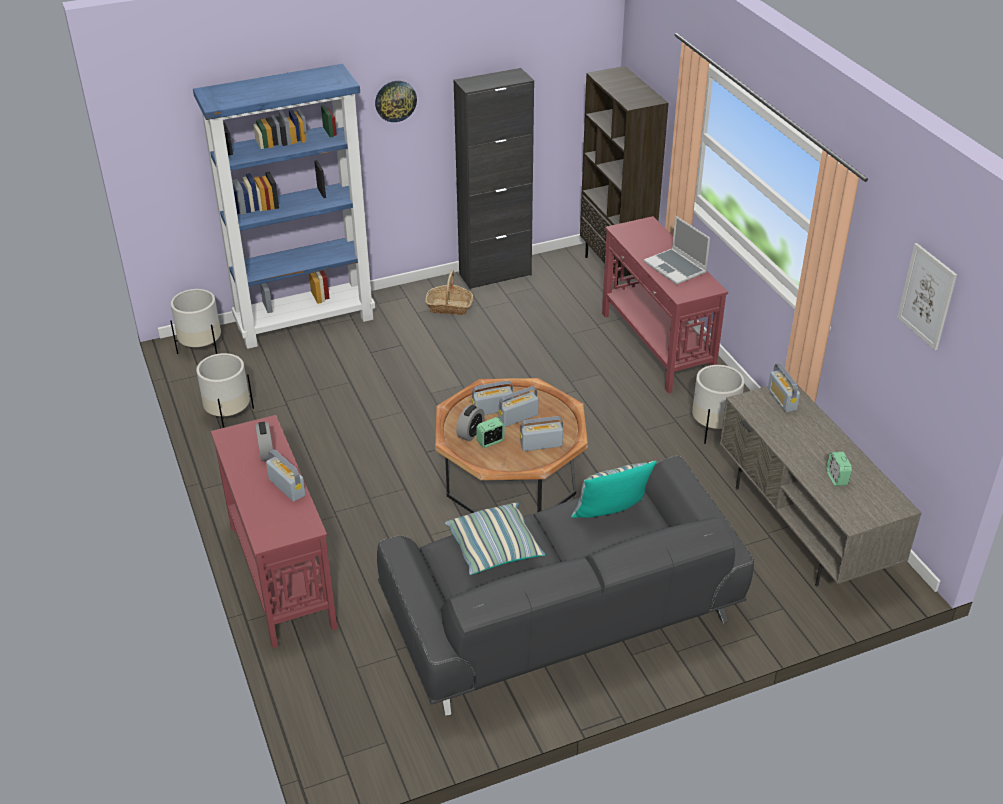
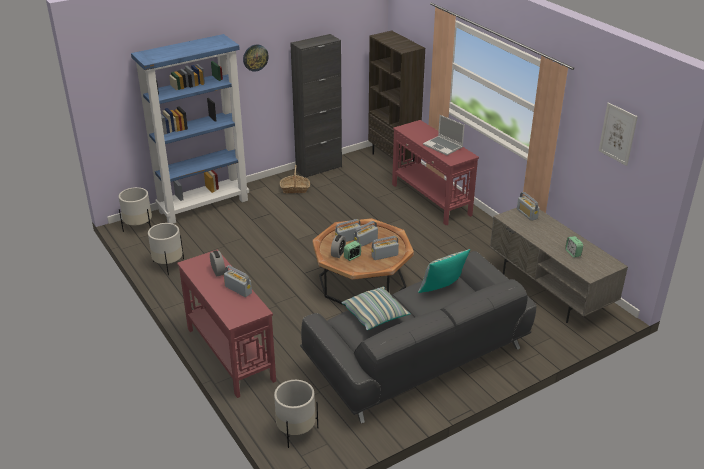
camera: 10 degrees left, 5 degrees down
white planter [692,365,745,444] -> white planter moved to [274,380,318,448]

